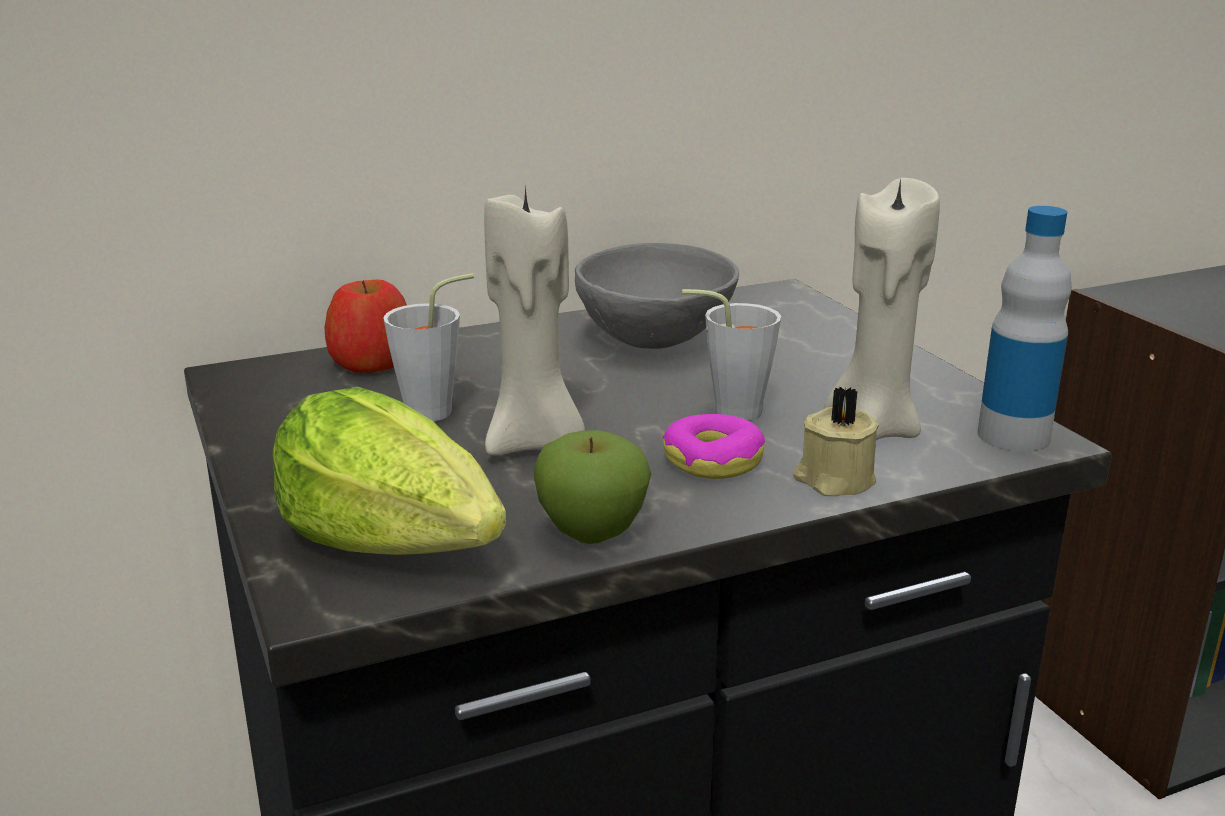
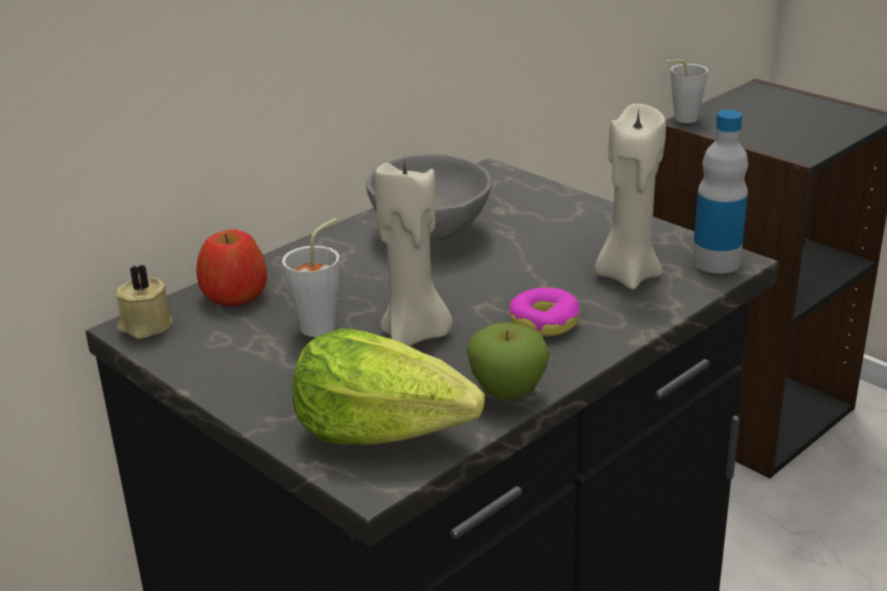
camera: 20 degrees left, 5 degrees up
grey cup [682,289,781,421] -> grey cup moved to [666,60,708,123]
beige candle [793,386,879,496] -> beige candle moved to [115,264,173,339]

